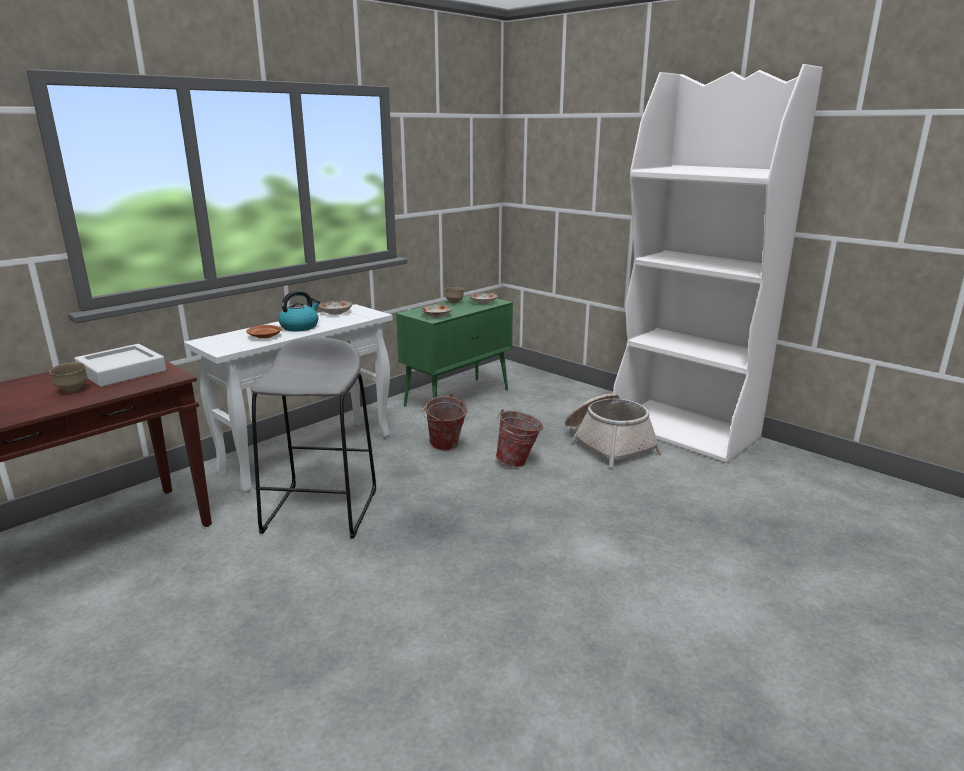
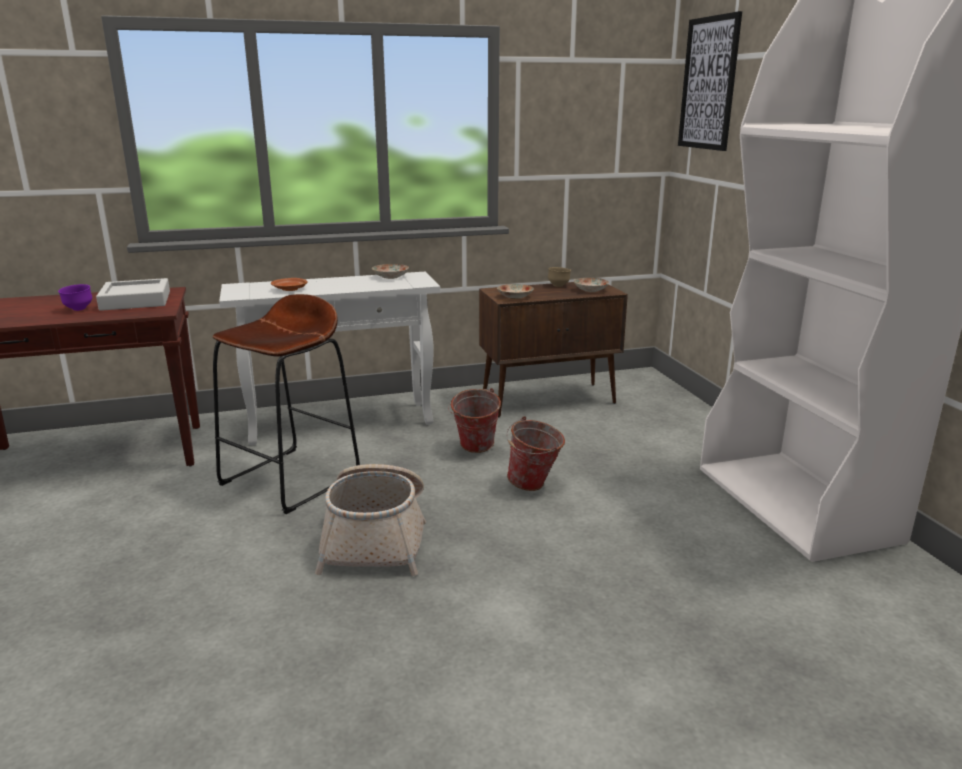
camera: 30 degrees right, 0 degrees up
brown bowl [49,362,87,392] -> purple bowl [58,284,92,311]
grey stool [251,337,376,538] -> brown stool [213,294,360,514]
kettle [278,290,320,332] -> none
green cabinet [396,296,513,407] -> brown cabinet [479,282,628,417]
basket [565,393,662,468] -> basket moved to [315,464,426,576]
none -> picture [678,11,742,151]

